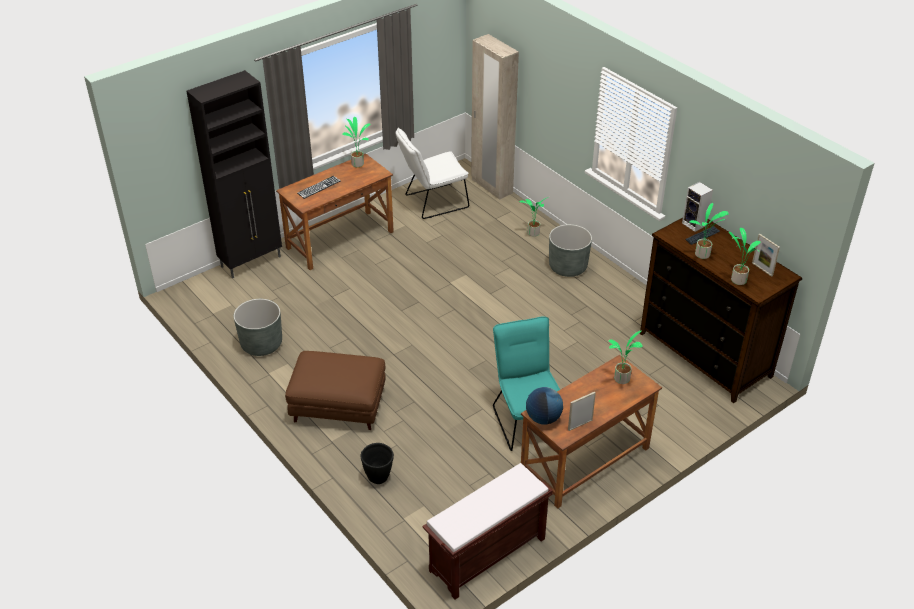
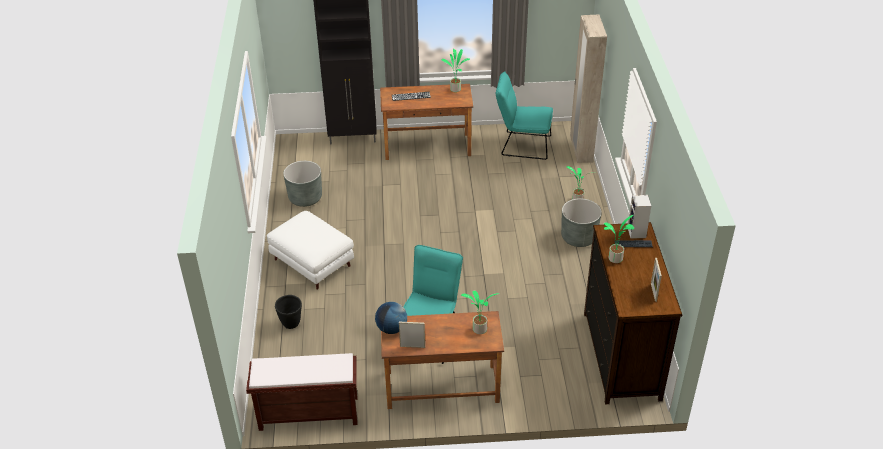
camera: 35 degrees right, 0 degrees up
brown ottoman [285,351,386,430] -> white ottoman [267,211,354,290]
white chair [396,127,469,219] -> turquoise chair [496,71,553,160]
potted plant [729,228,761,285] -> none

